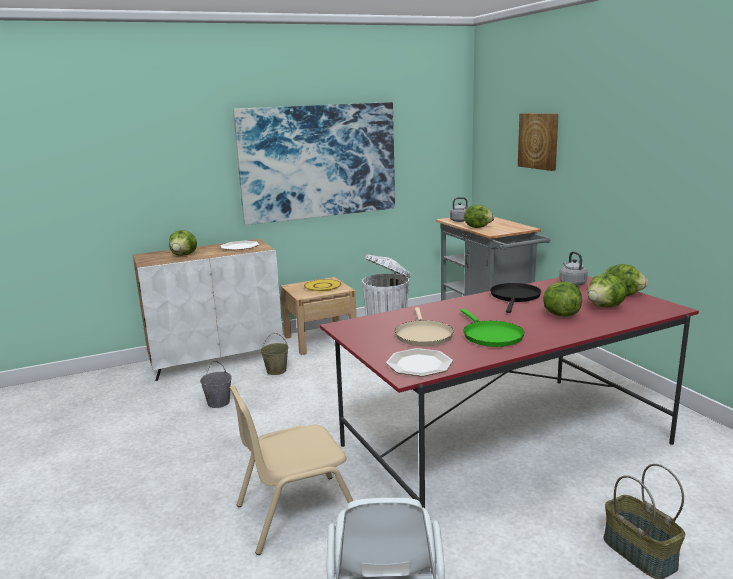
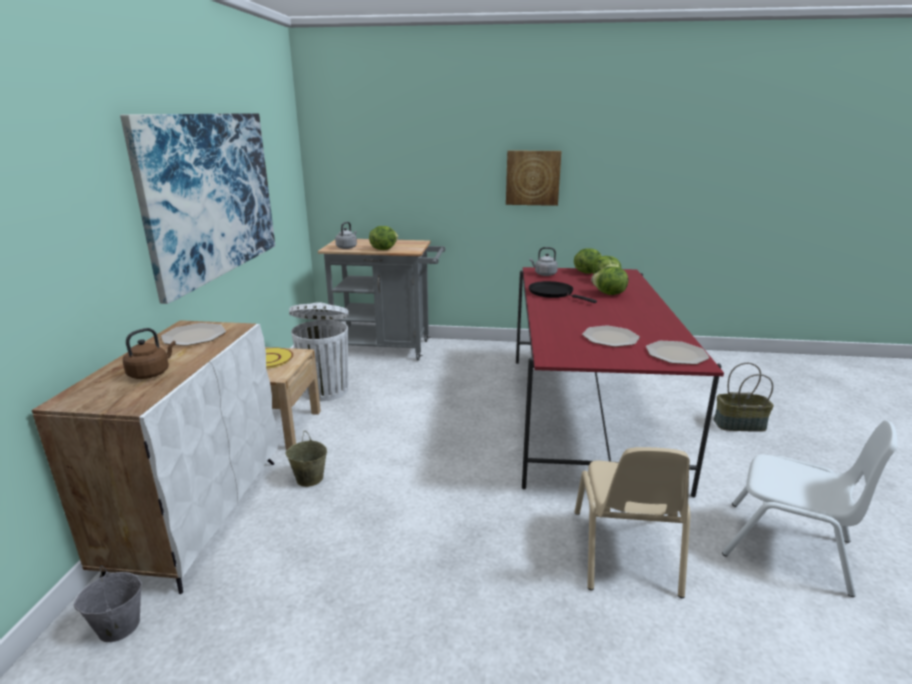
camera: 60 degrees left, 5 degrees up
lettuce [169,230,197,256] -> brown kettle [123,328,176,379]
grey bucket [200,361,232,408] -> grey bucket moved to [74,565,142,642]
beige frying pan [395,307,454,346] -> plate [582,325,640,347]
green frying pan [460,309,525,347] -> none
picture [518,113,559,171] -> picture moved to [506,151,562,206]

